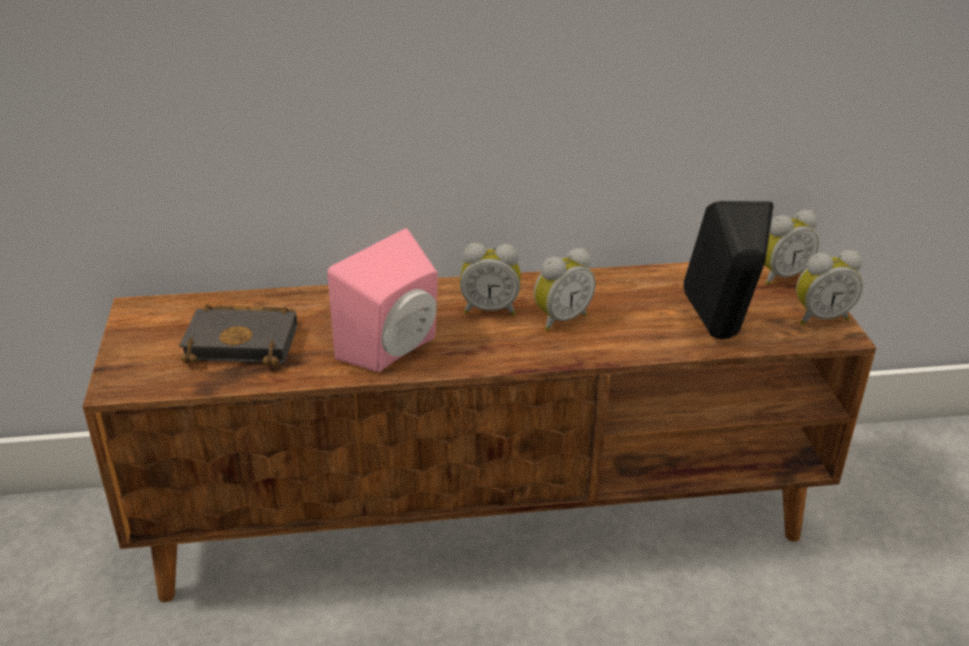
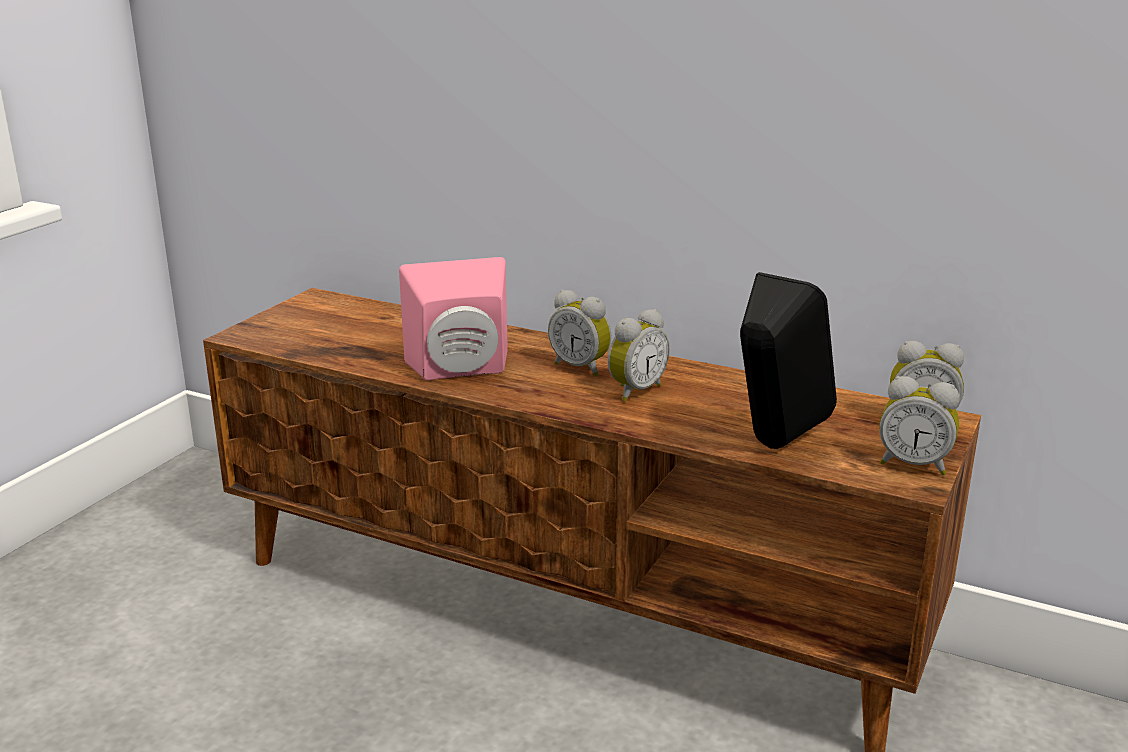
camera: 35 degrees right, 10 degrees down
black book [179,304,297,367] -> none
alarm clock [534,248,596,331] -> alarm clock turned 45 degrees counterclockwise [607,309,670,402]

